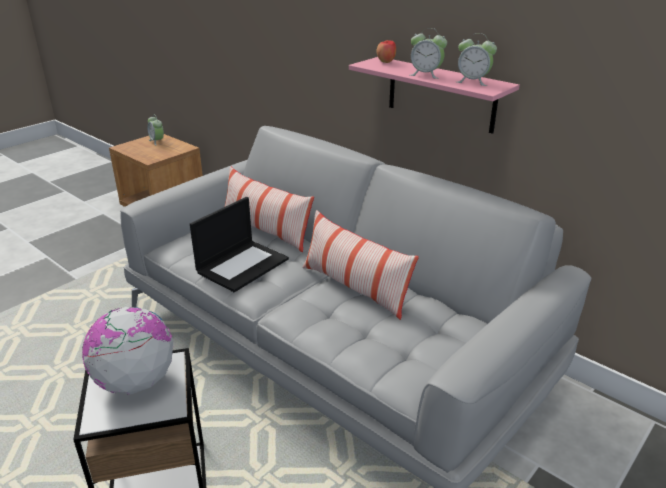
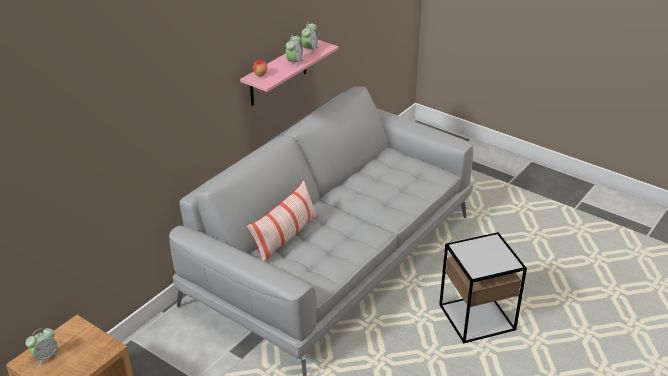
camera: 95 degrees left, 5 degrees up
globe [82,307,174,395] -> none
laptop [190,197,289,292] -> none
pillow [302,210,419,320] -> none

